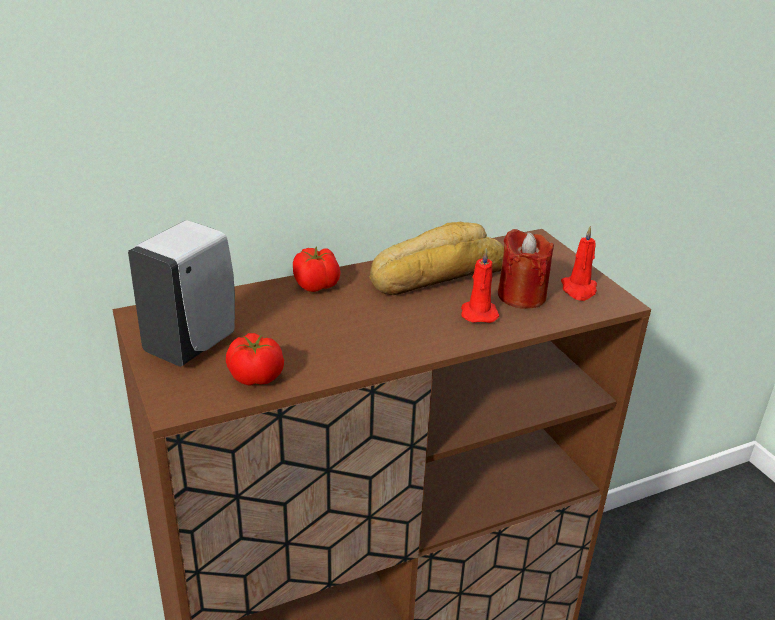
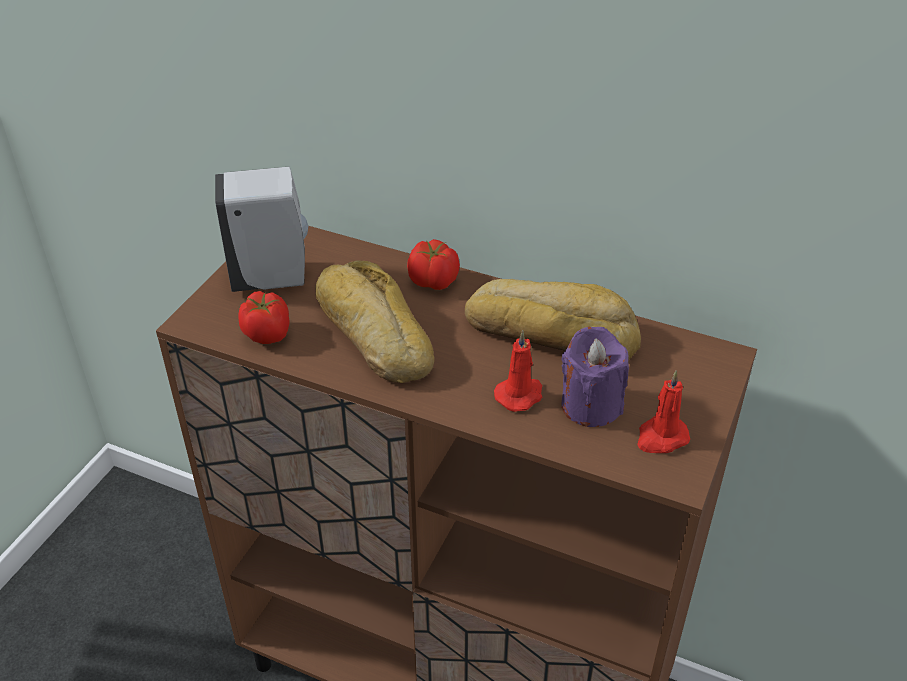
camera: 50 degrees right, 10 degrees up
red candle [498,229,554,309] -> purple candle [561,327,629,427]
none -> bread [315,260,435,383]

